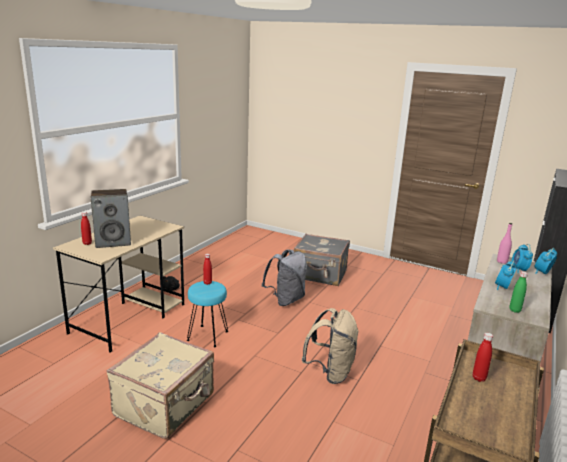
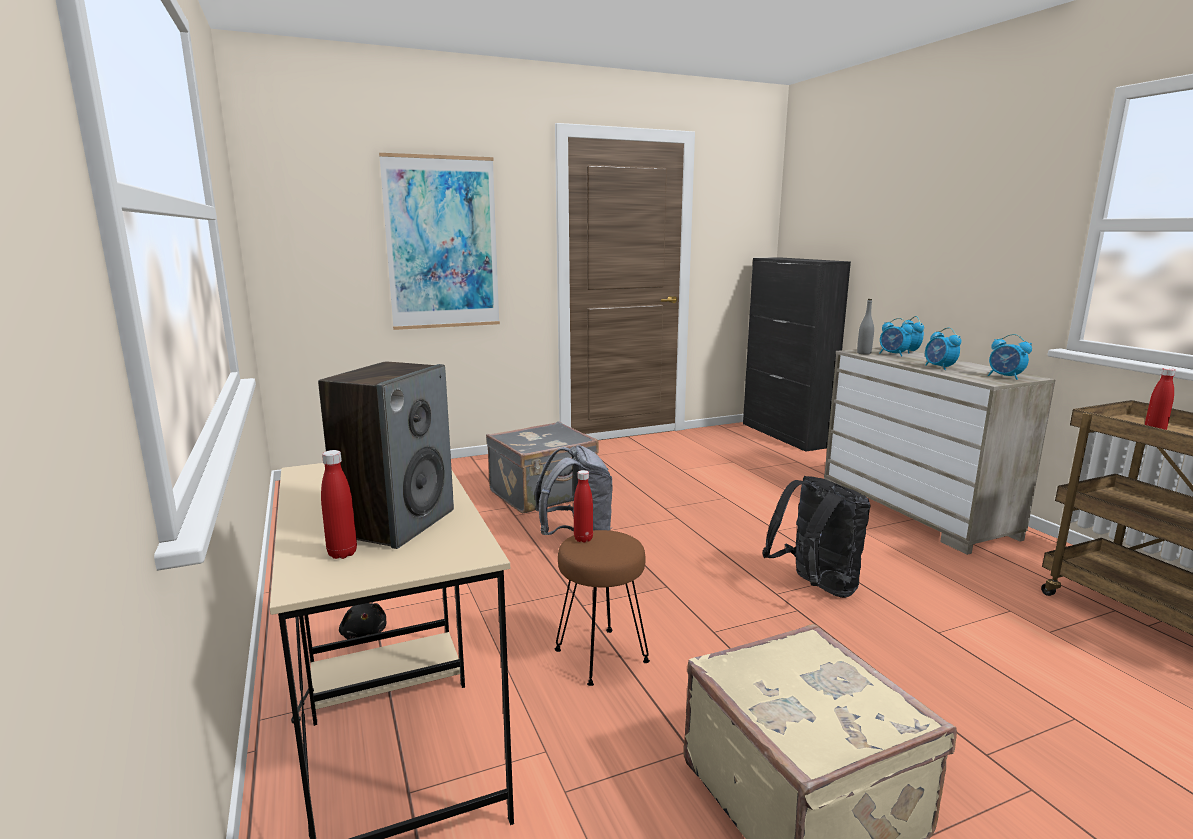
camera: 50 degrees left, 5 degrees down
turquoise stool [187,281,228,347] -> brown stool [555,530,650,686]
beige backpack [302,308,359,384] -> black backpack [762,476,871,598]
pink bottle [497,223,512,264] -> grey bottle [857,299,874,355]
green bottle [510,271,528,313] -> alarm clock [988,334,1032,380]
none -> picture [379,153,500,330]

